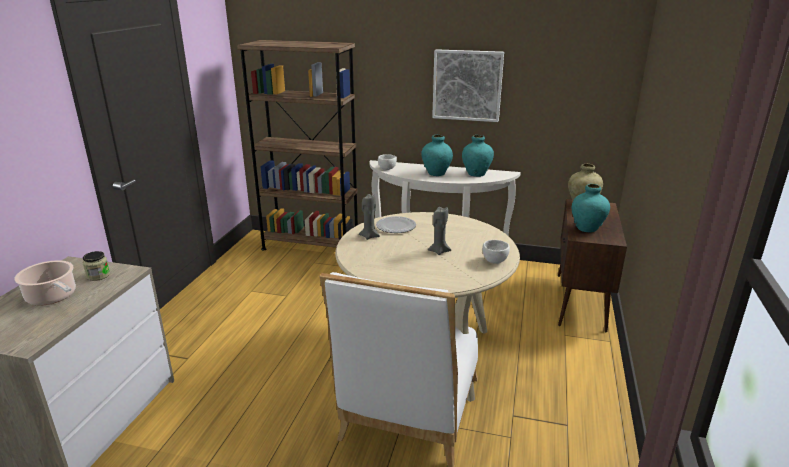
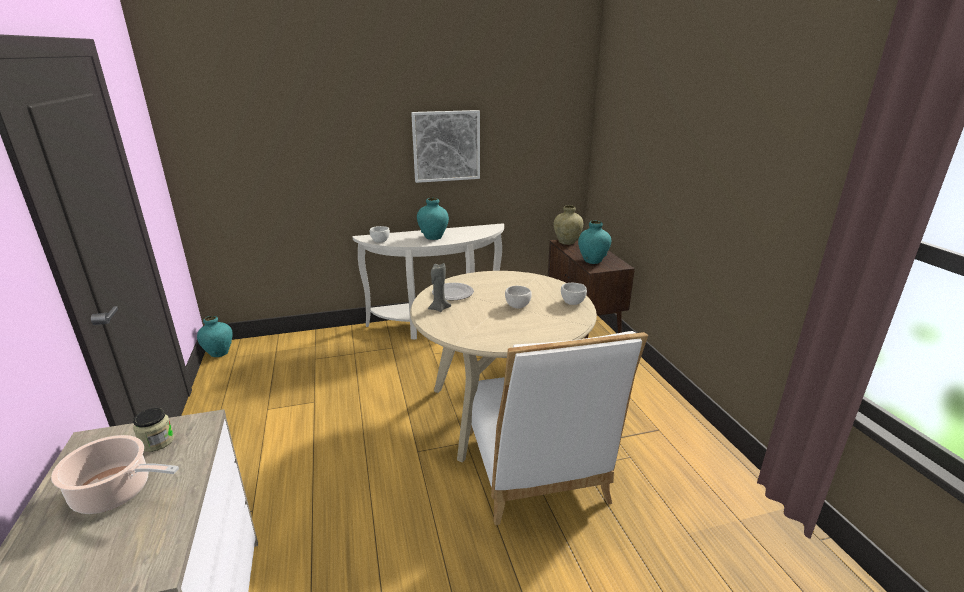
camera: 30 degrees left, 0 degrees up
brown bookcase [237,40,358,250] -> none
grey candle [428,207,451,255] -> white bowl [505,286,532,309]
turquoise vase [462,135,494,177] -> turquoise vase moved to [197,316,233,357]

